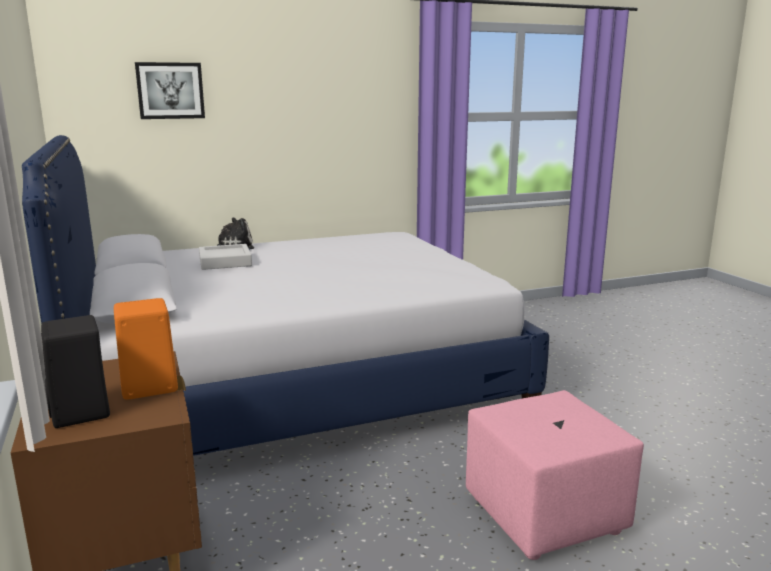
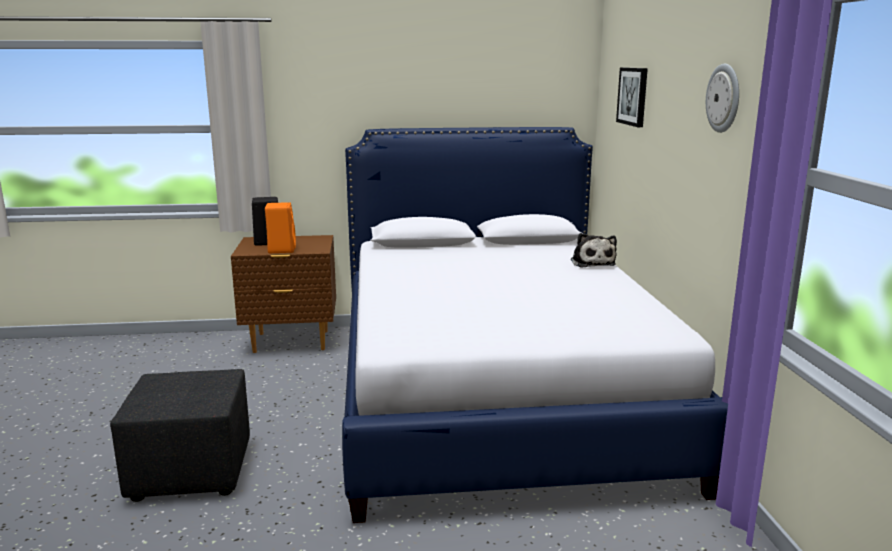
camera: 105 degrees right, 0 degrees up
grey tray [199,244,252,270] -> none
pink ottoman [466,390,644,560] -> black ottoman [110,369,250,502]
none -> wall clock [706,64,739,133]

